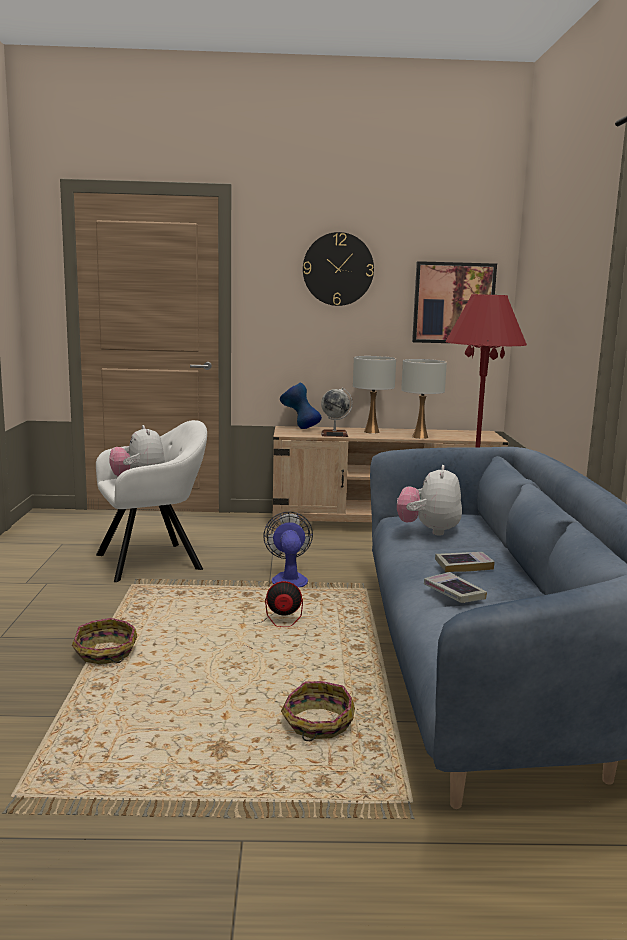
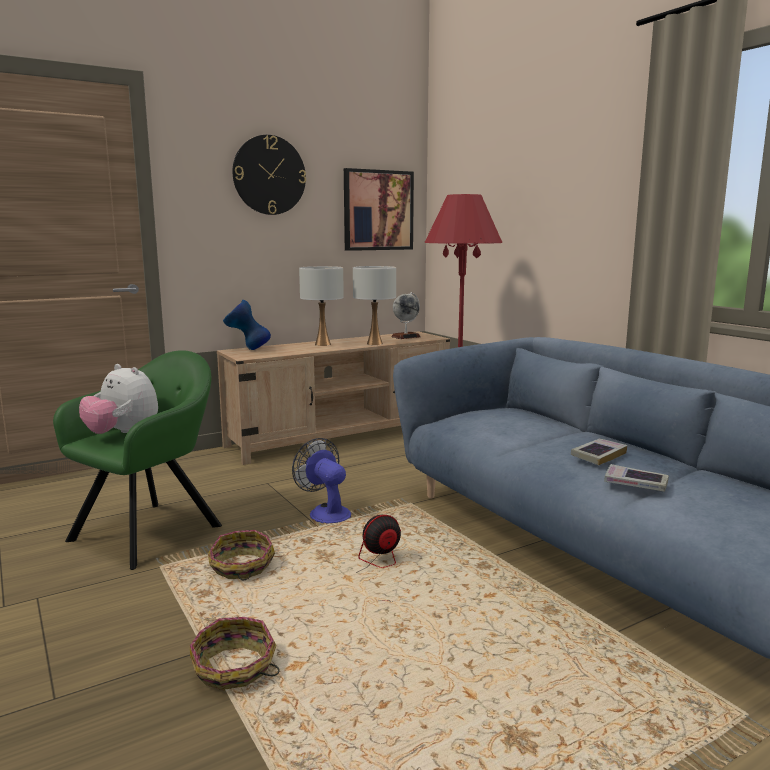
camera: 30 degrees left, 0 degrees up
white armchair [96,420,207,582] -> green armchair [53,350,222,570]
basket [281,681,355,741] -> basket moved to [208,530,275,580]
globe [321,388,353,437] -> globe moved to [391,292,421,339]
plush toy [397,465,462,536] -> none

